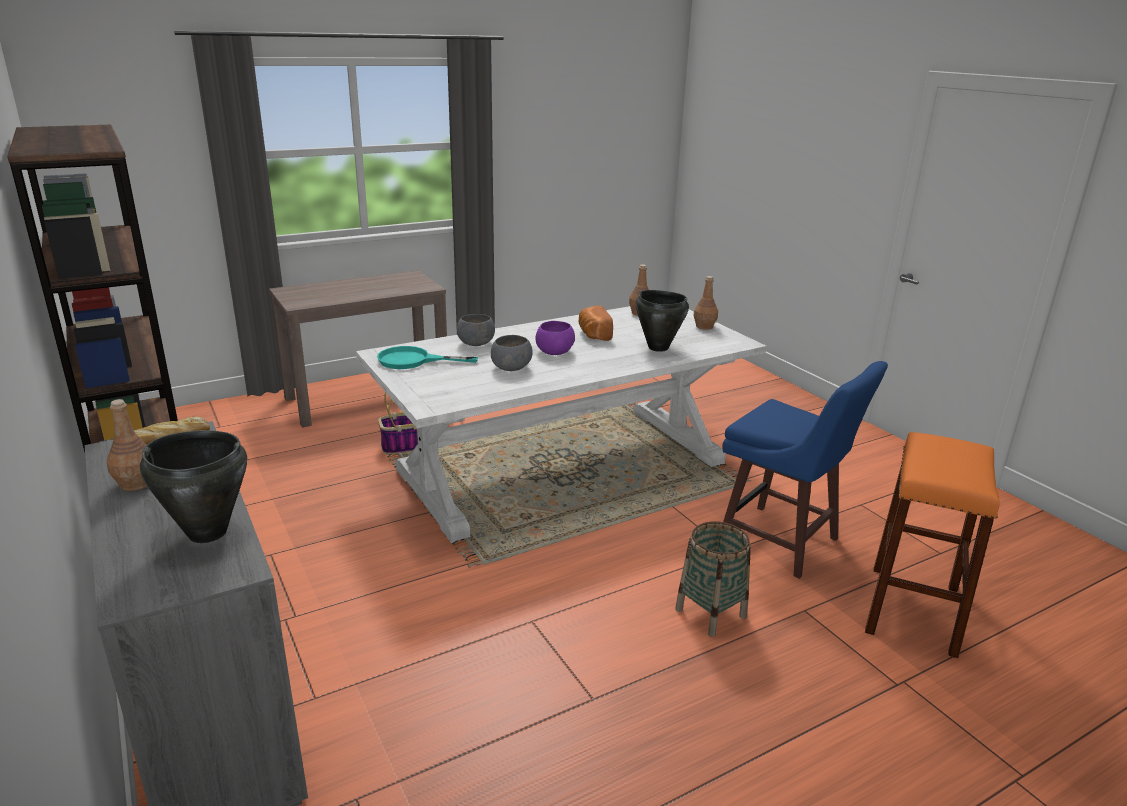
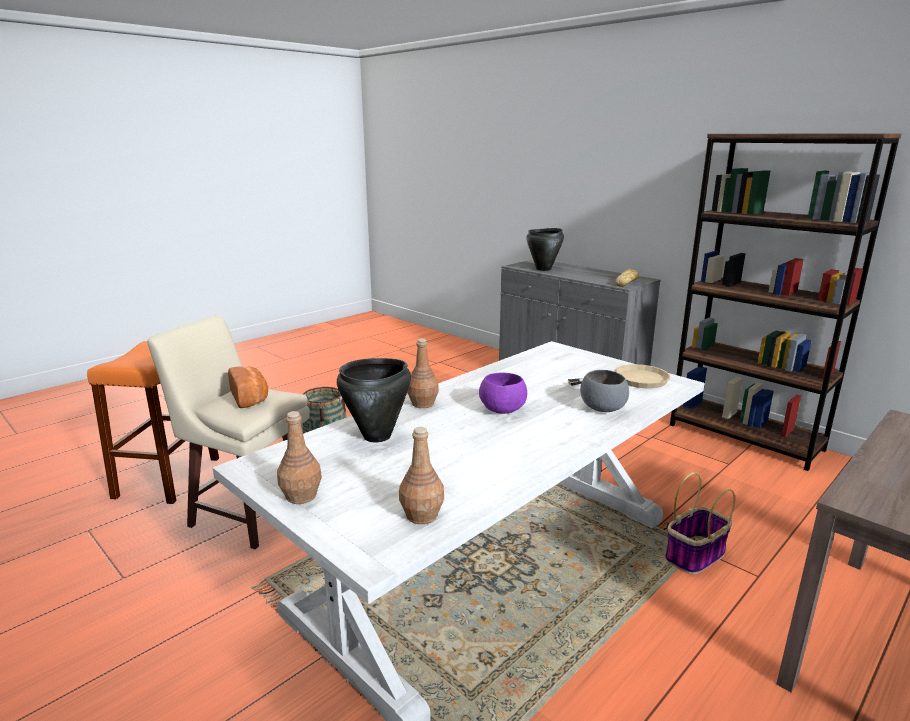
camera: 165 degrees right, 5 degrees down
brown bottle [106,399,147,491] -> brown bottle moved to [407,338,439,408]
turquoise frying pan [377,346,478,369] -> beige frying pan [567,364,670,388]
grey bowl [491,335,533,371] -> none
bread [578,306,613,341] -> bread moved to [228,366,268,408]
blue stool [722,361,888,579] -> beige stool [147,316,310,549]

